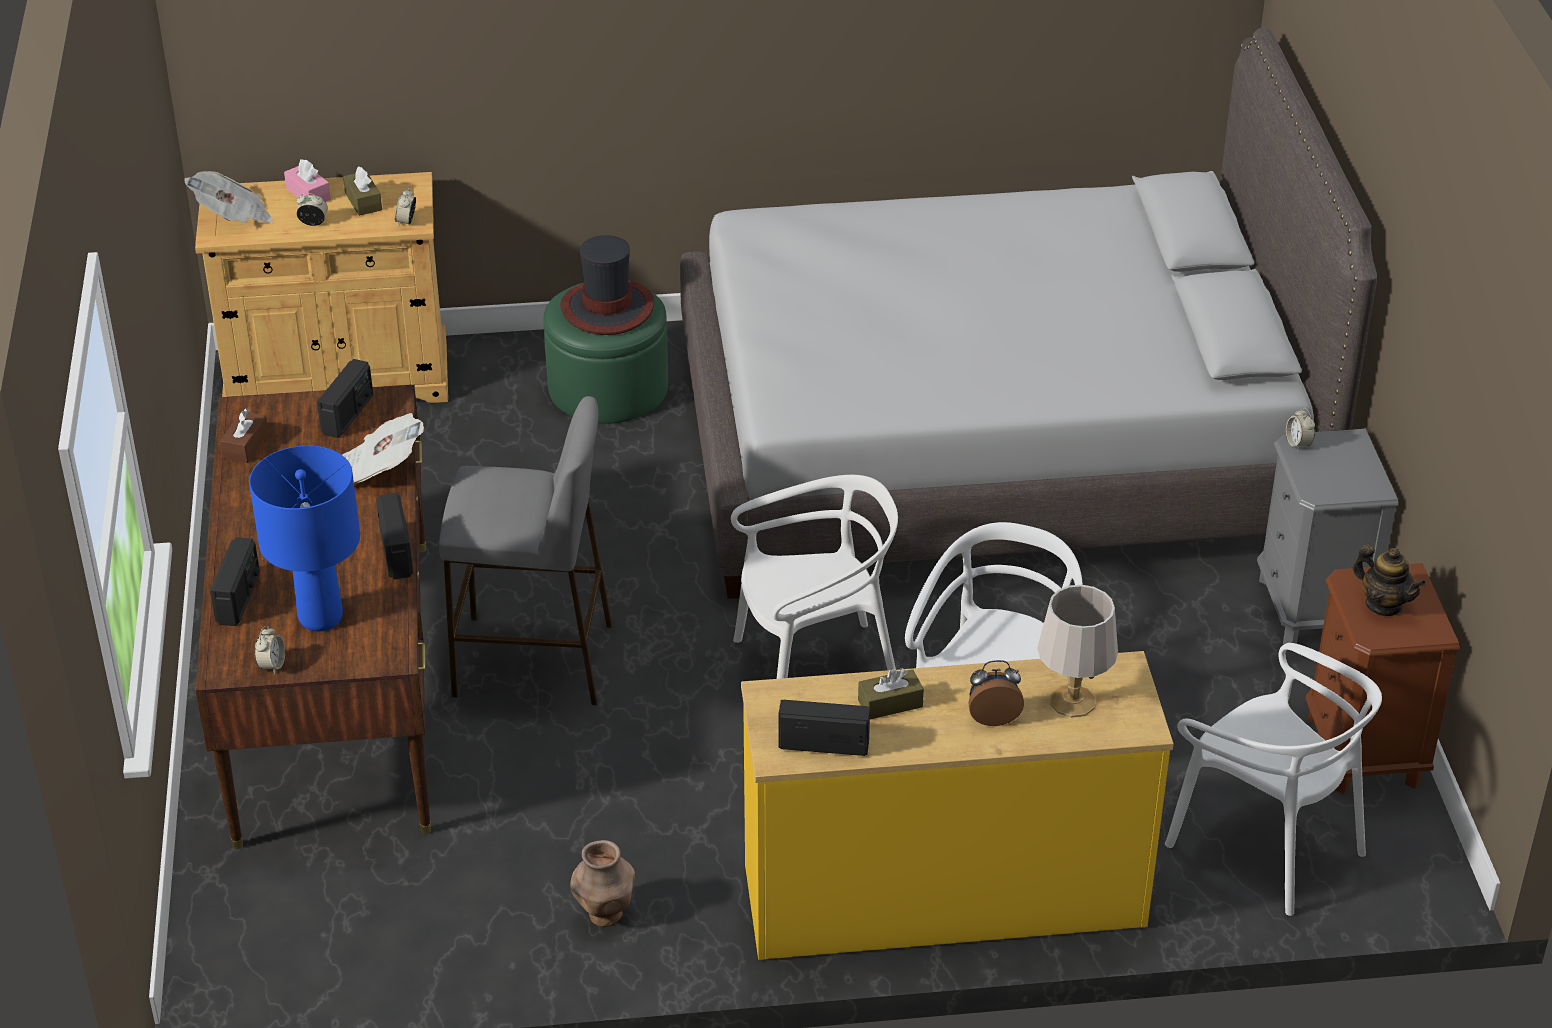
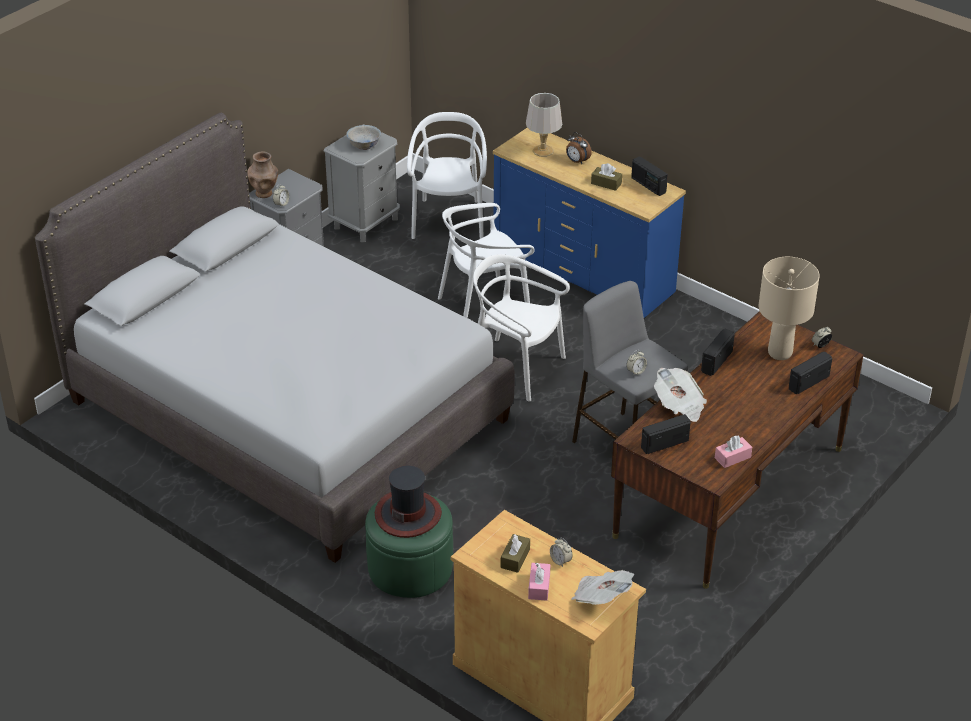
camera: 135 degrees left, 0 degrees up
brown tissue box [220,408,269,463] -> pink tissue box [715,435,752,468]
blue table lamp [249,446,360,631] -> beige table lamp [758,257,820,360]
alarm clock [395,188,416,226] -> alarm clock moved to [626,350,647,376]
brown vase [570,840,635,927] -> brown vase moved to [247,151,278,198]
yellow dresser [741,651,1174,960] -> blue dresser [493,128,686,319]
brown nightstand [1306,563,1459,795] -> grey nightstand [323,124,400,242]
teapot [1353,544,1426,616] -> white bowl [346,125,381,150]

